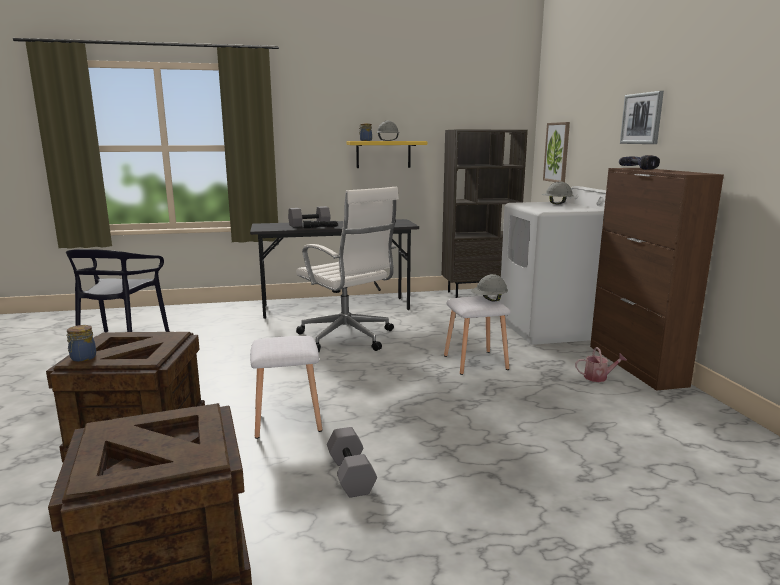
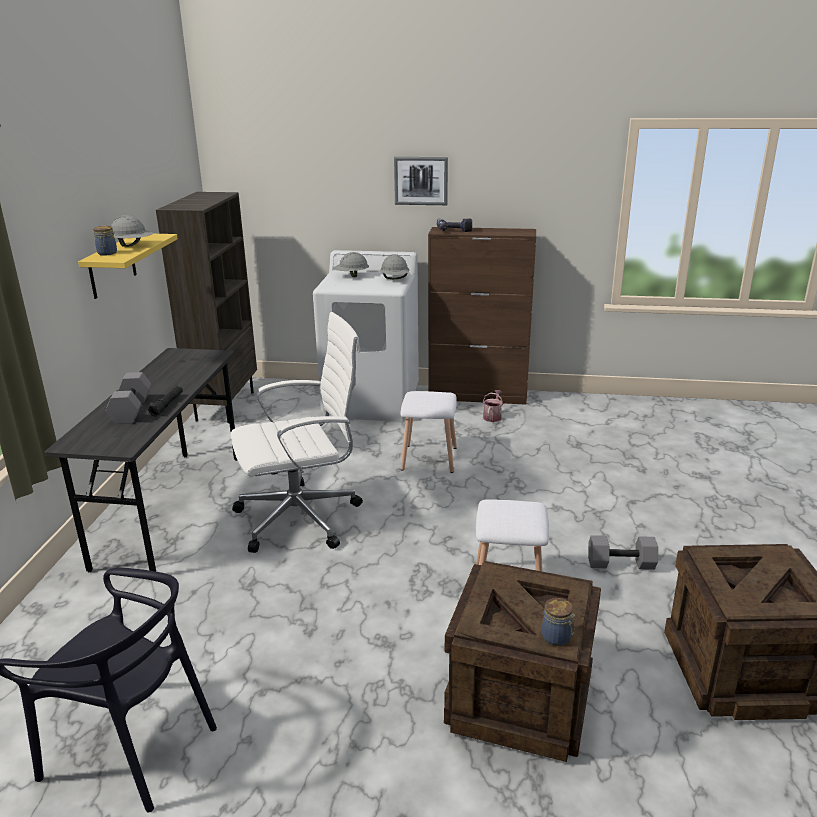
camera: 70 degrees left, 10 degrees up
grey hard hat [471,274,508,301] -> grey hard hat moved to [380,254,410,279]
picture [543,122,570,182] -> none

